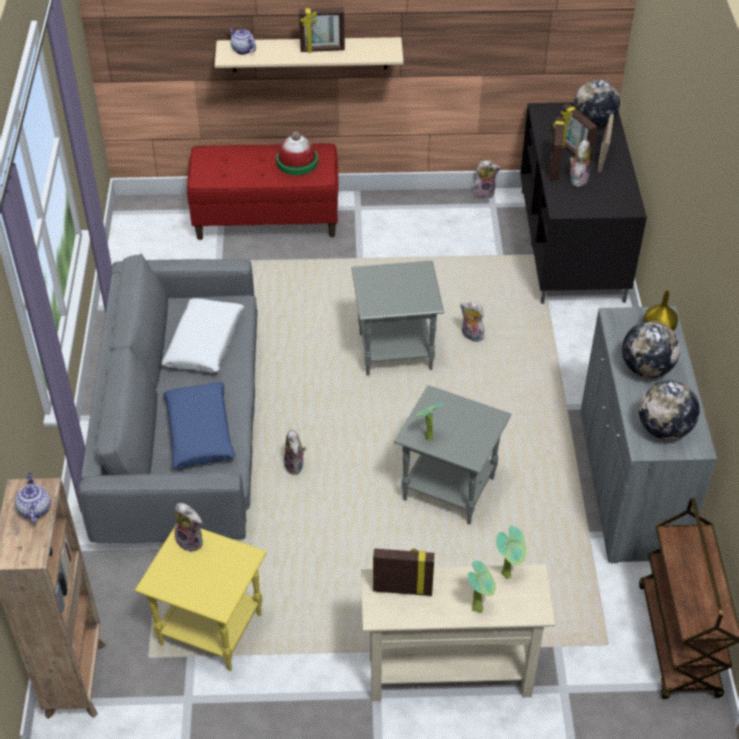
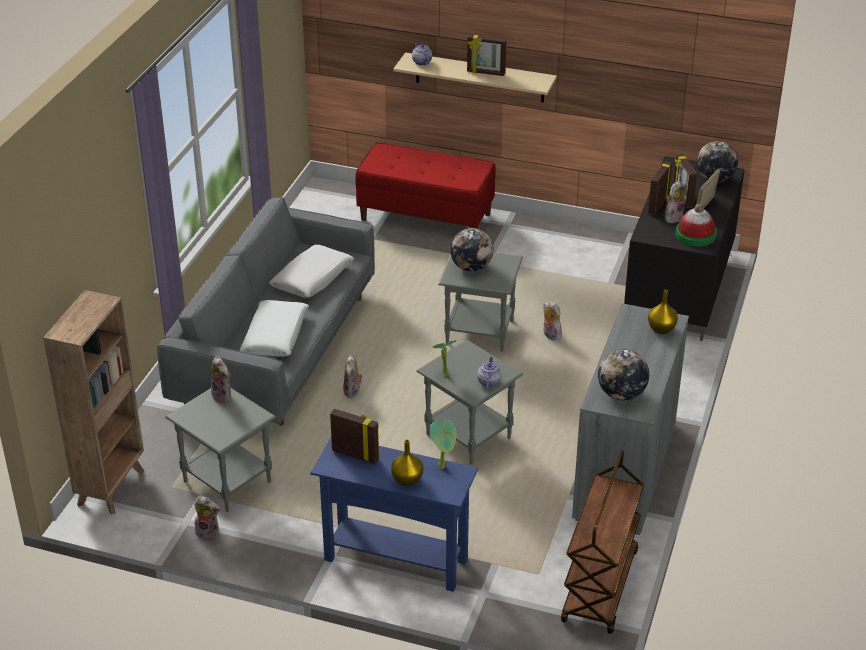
camera: 20 degrees right, 10 degrees down
teapot [15,473,51,524] -> teapot moved to [477,357,501,388]
yellow side table [135,525,267,671] -> grey side table [165,388,276,512]
blue pillow [163,382,235,468] -> white pillow [239,300,309,356]
hat [276,131,318,175] -> hat moved to [676,204,717,246]
beige console table [361,564,555,702] -> blue console table [310,438,478,592]
potted plant [468,561,496,613] -> yellow vase [391,440,423,486]
plush toy [473,160,501,199] -> plush toy moved to [194,496,220,540]
globe [622,321,680,378] -> globe moved to [450,228,493,272]

